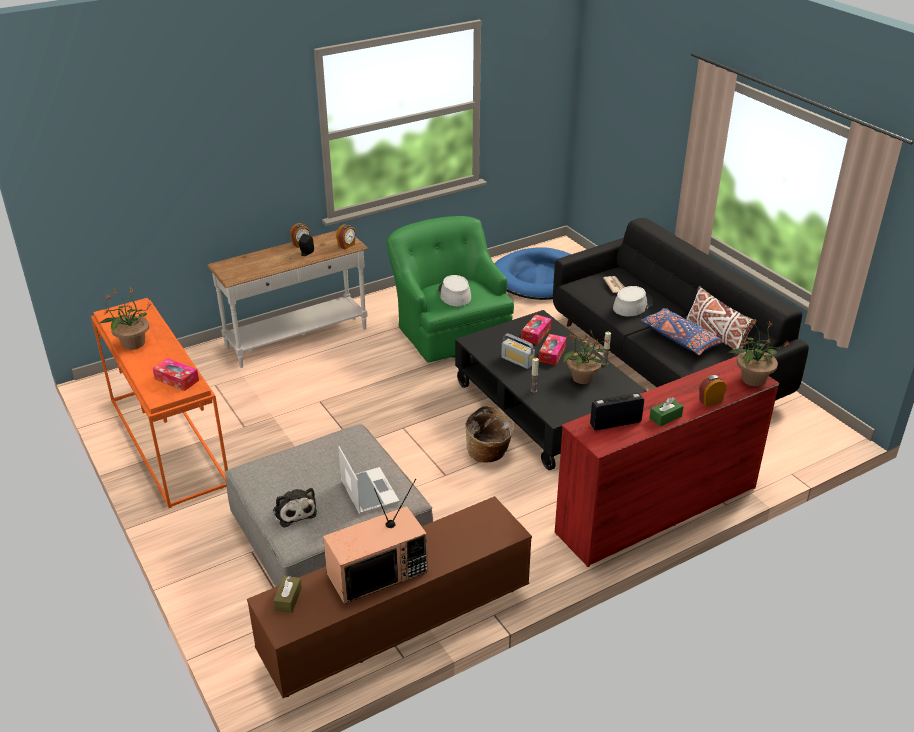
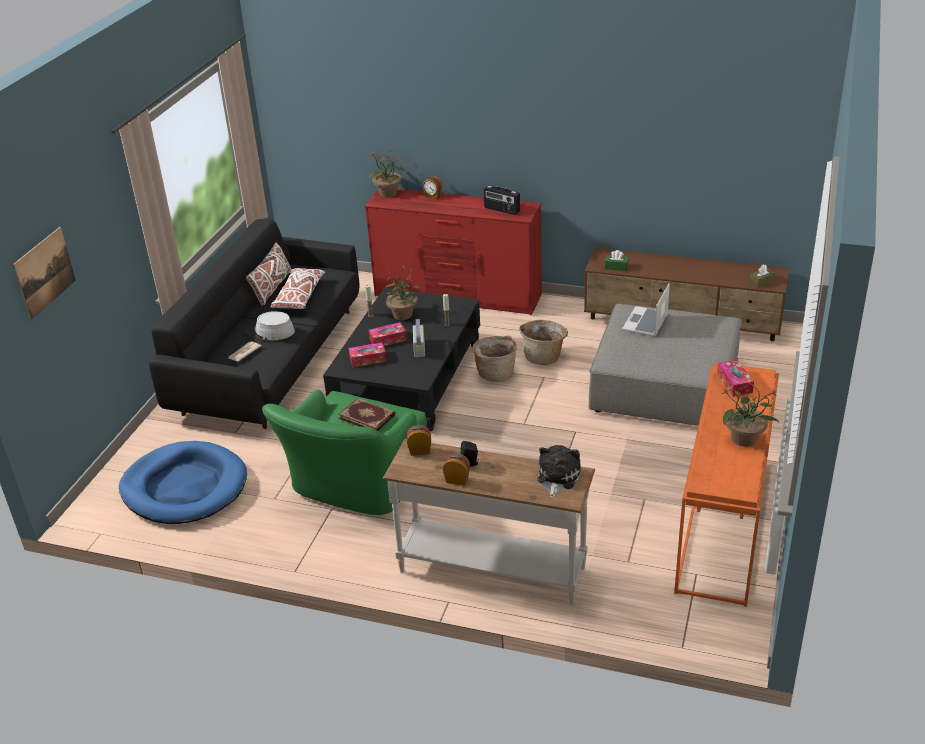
camera: 130 degrees left, 0 degrees up
plush toy [273,488,317,528] -> plush toy moved to [537,445,581,498]
television [323,479,428,604] -> none
grey hat [438,275,471,306] -> book [338,398,395,431]
blue pillow [641,308,725,355] -> white pillow [270,268,326,309]
green tissue box [649,397,684,427] -> green tissue box moved to [605,250,629,271]
none -> picture [13,227,76,320]
none -> basket [519,320,568,365]

